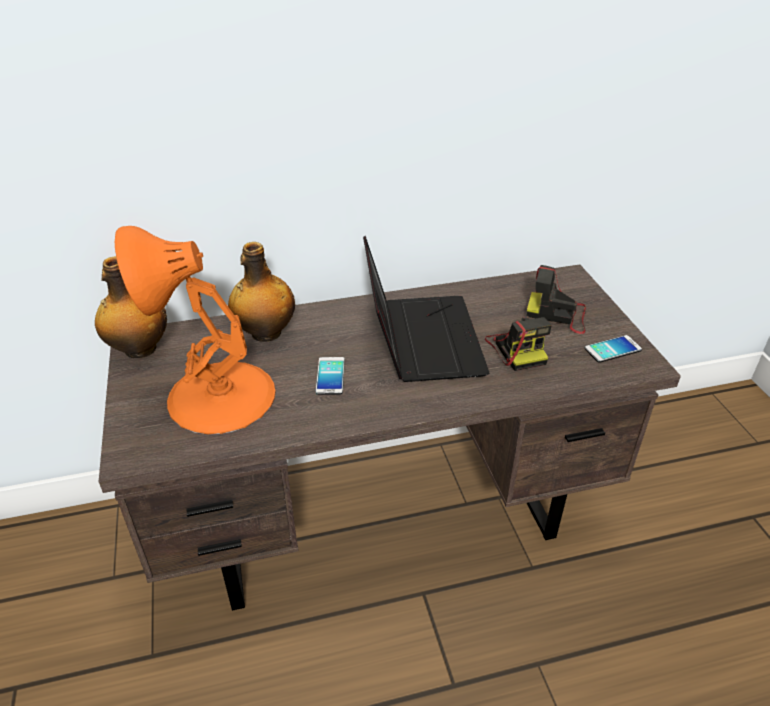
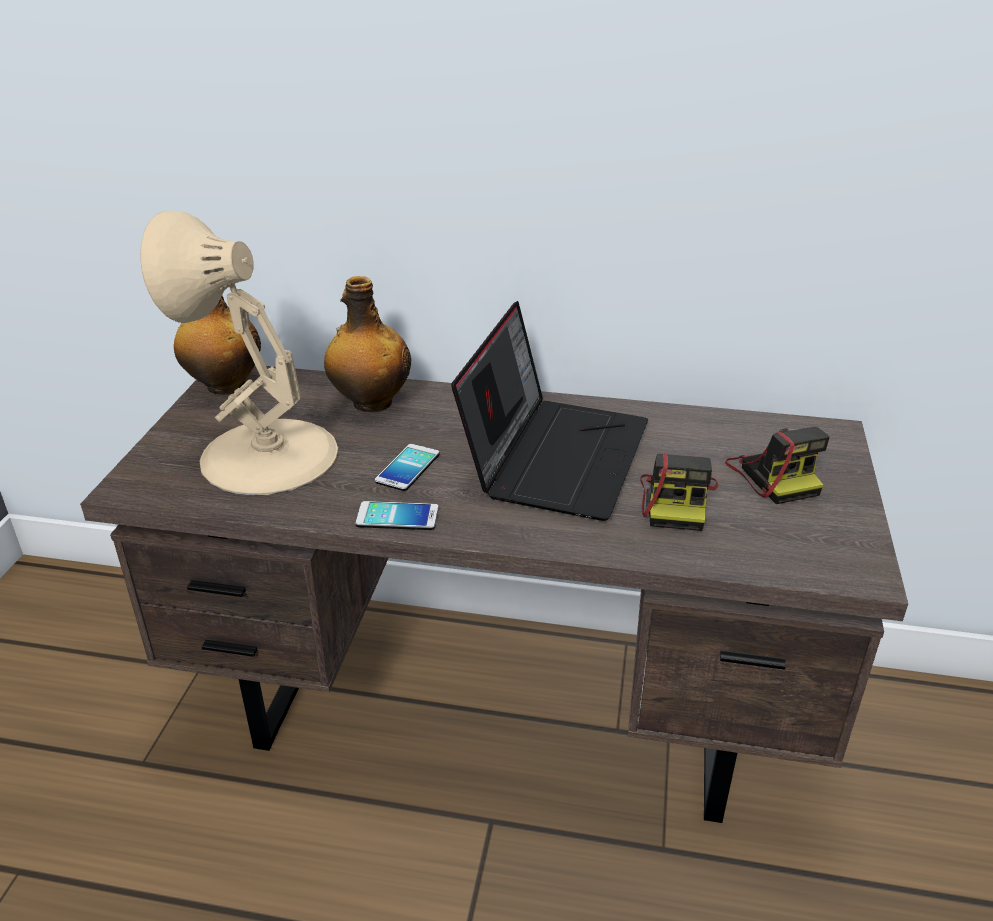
camera: 25 degrees right, 5 degrees down
orange table lamp [115,226,276,435] -> beige table lamp [140,211,339,495]
camera [527,265,586,334] -> camera turned 150 degrees counterclockwise [725,427,830,504]
phone [585,335,642,363] -> phone moved to [355,501,439,530]

